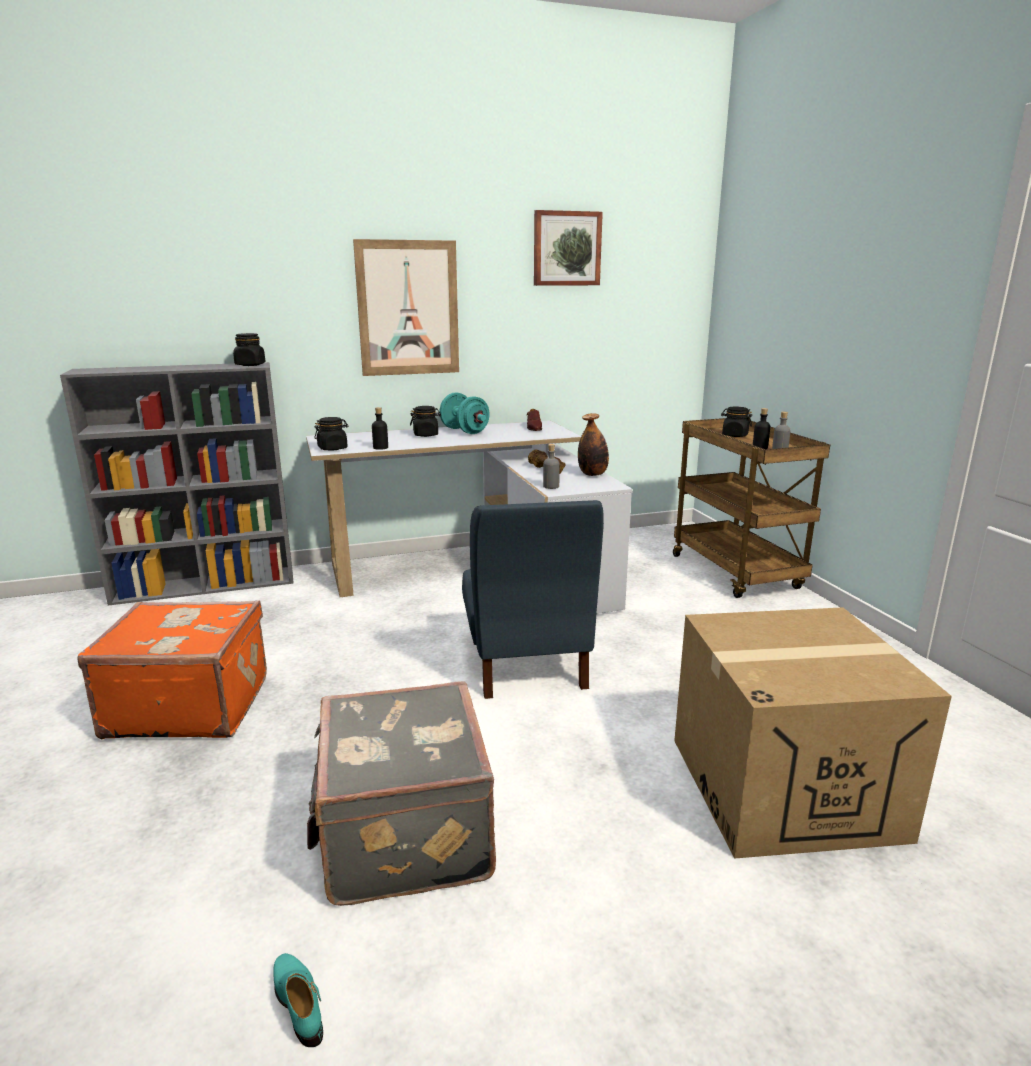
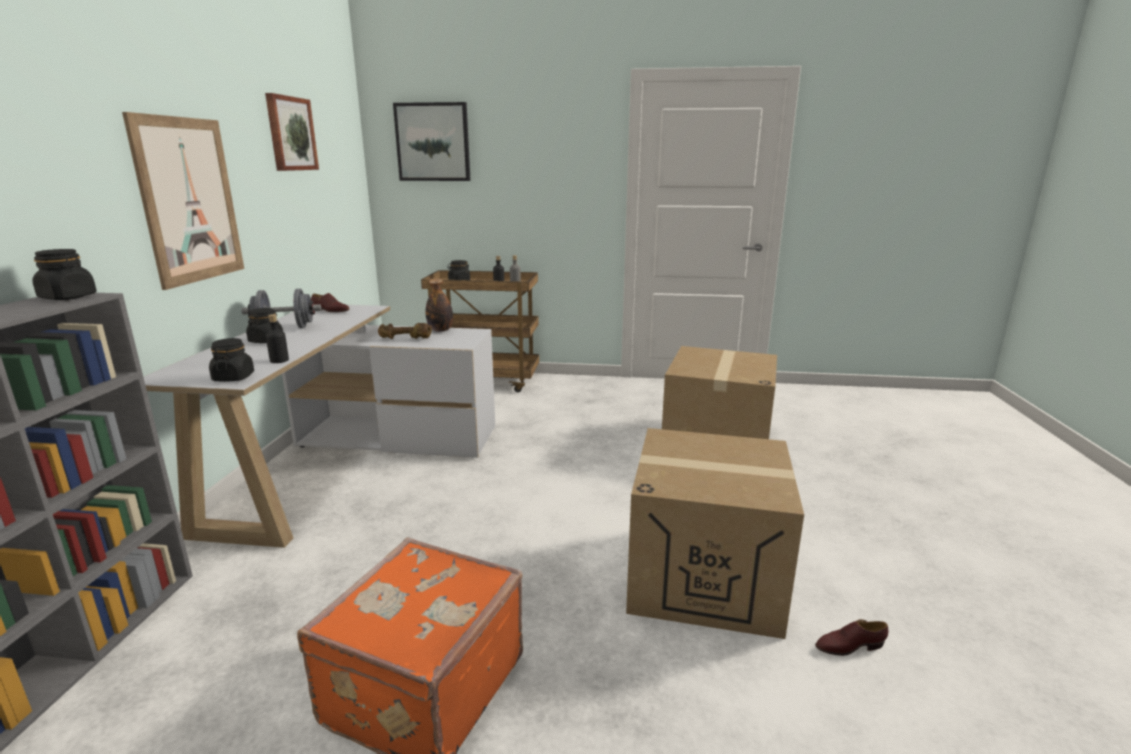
camera: 65 degrees left, 0 degrees up
turquoise shoe [273,953,323,1047] -> brown shoe [815,619,888,656]
grey suitcase [307,681,496,906] -> cardboard box [626,428,804,639]
turquoise dumbbell [439,392,490,434] -> grey dumbbell [241,289,321,328]
blue chair [462,500,604,699] -> none
grey bottle [543,444,560,489] -> none
none -> picture [393,102,471,181]

